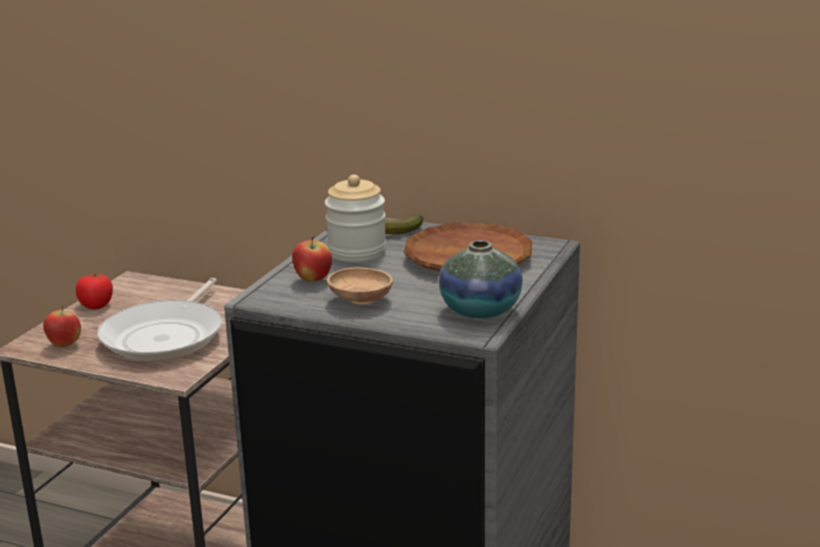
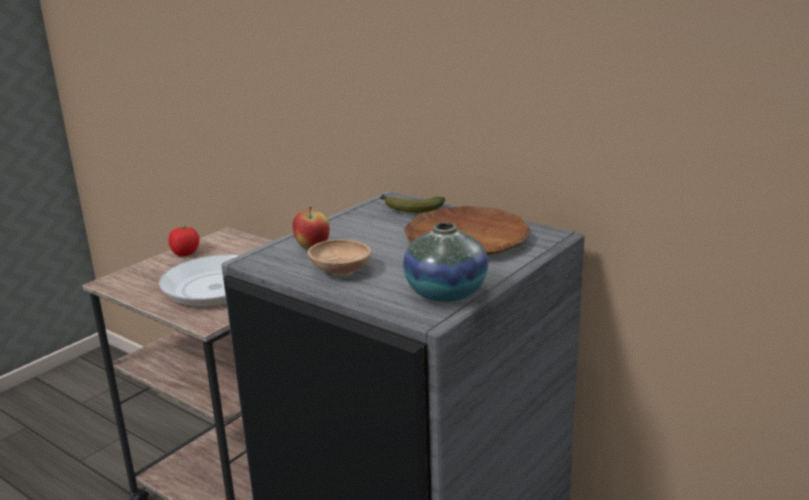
camera: 15 degrees right, 0 degrees up
apple [43,305,81,347] -> none
jar [325,175,386,262] -> none

